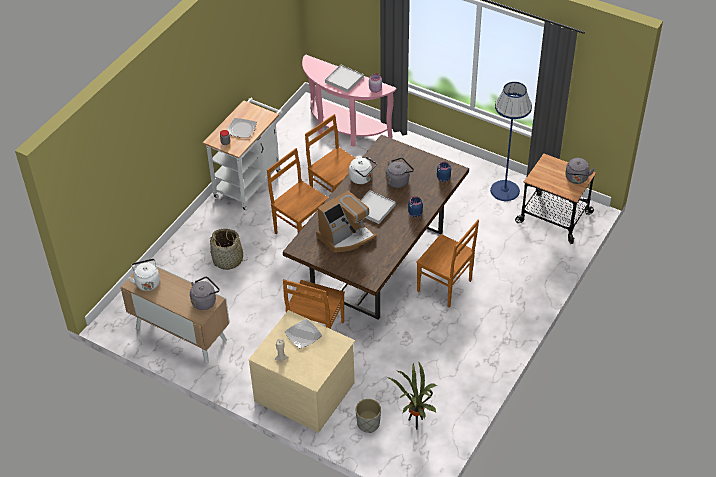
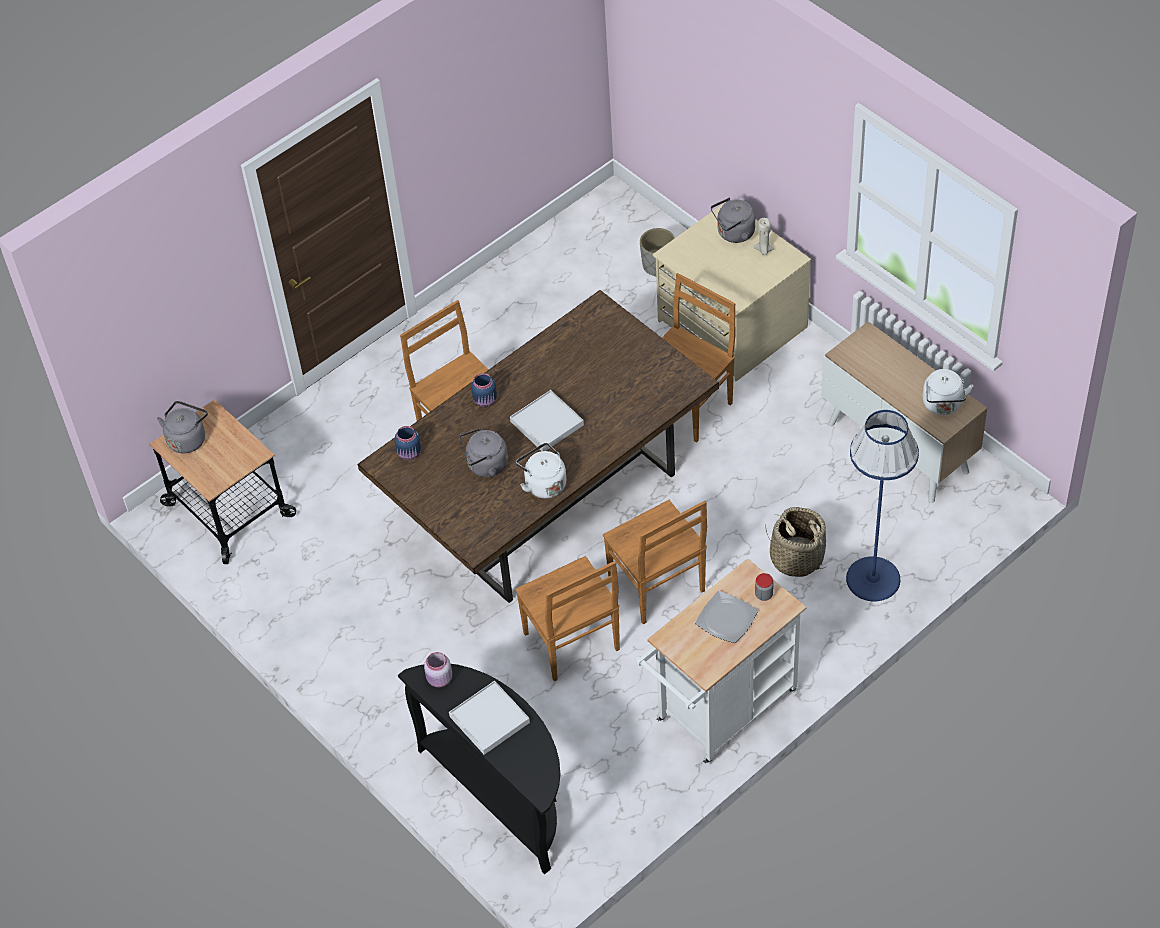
camera: 160 degrees left, 5 degrees up
grey kettle [190,277,219,310] -> grey kettle moved to [711,198,755,243]
plate [285,319,322,349] -> none
pink console table [302,55,397,147] -> black console table [398,664,560,874]
coffee machine [316,191,377,253] -> none
potted plant [388,361,437,430] -> none
blue floor lamp [490,82,532,201] -> blue floor lamp moved to [846,410,919,601]

